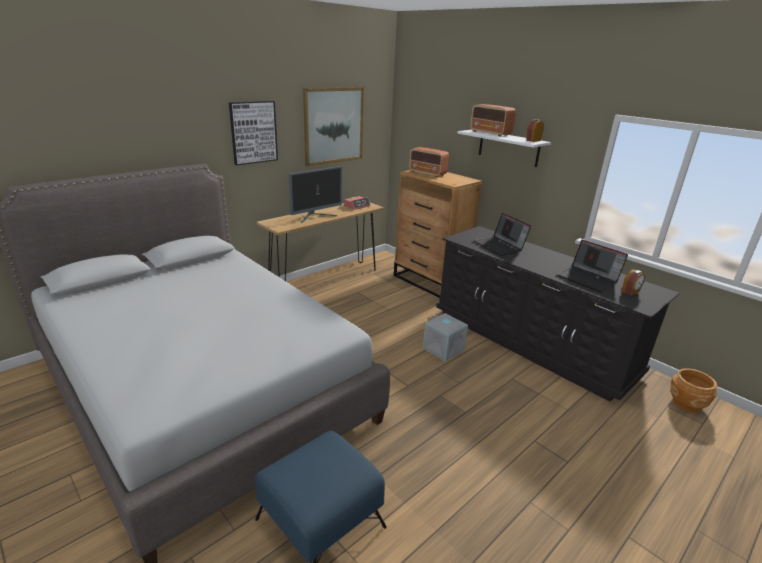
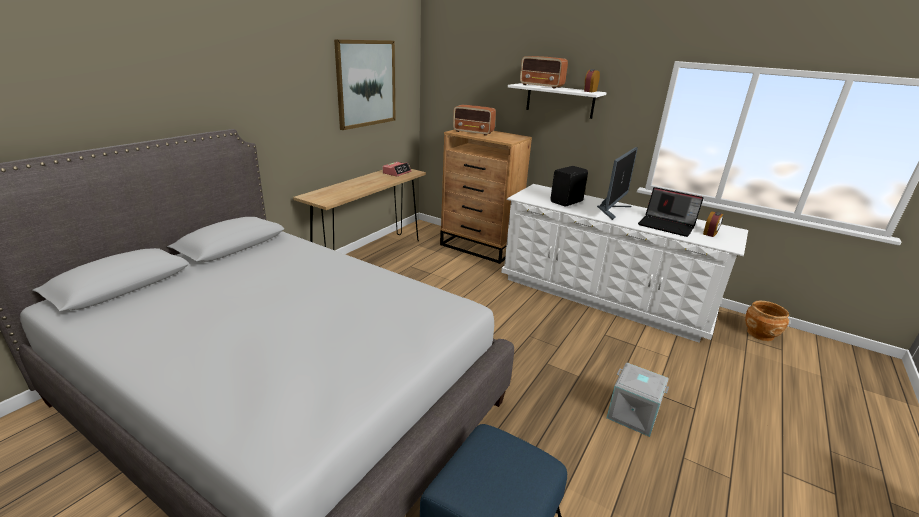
camera: 15 degrees left, 0 degrees up
picture [229,101,278,165] -> none
monitor [289,166,342,223] -> monitor moved to [597,147,638,220]
grey storage box [423,313,468,361] -> grey storage box moved to [606,363,669,437]
black dresser [436,226,679,402] -> white dresser [501,184,748,343]
laptop [474,213,531,256] -> black speaker [550,166,588,207]

